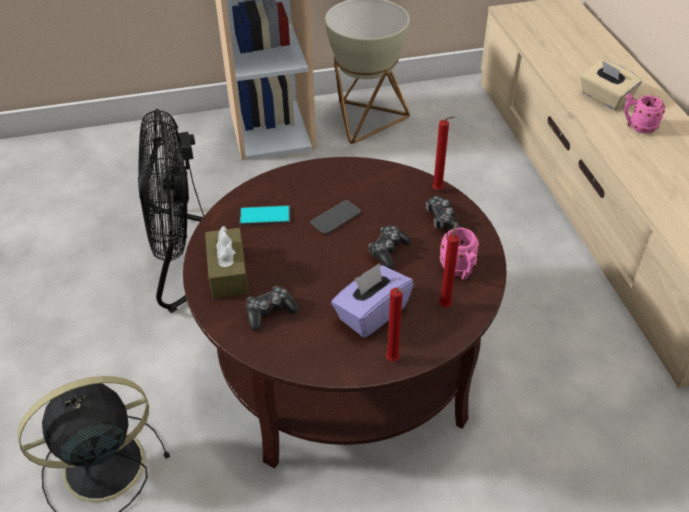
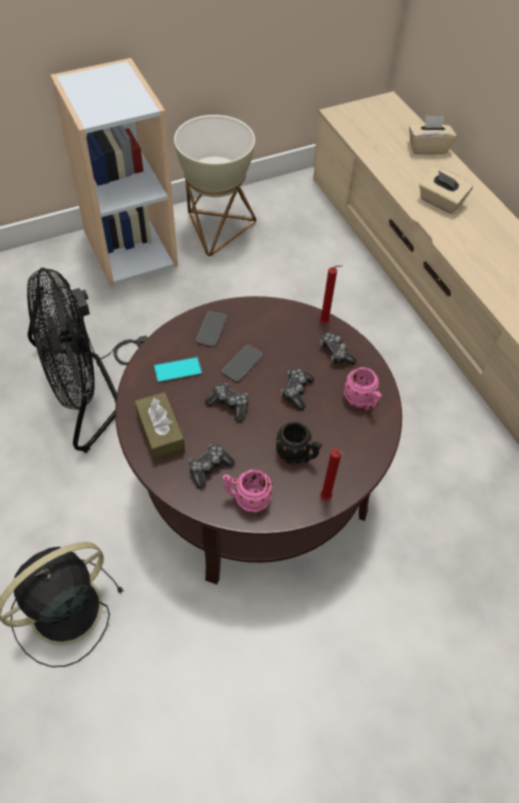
camera: 15 degrees left, 10 degrees up
purple tissue box [331,263,414,338] -> black mug [276,422,322,464]
red candle [439,222,459,307] -> none
pink mug [624,94,665,134] -> pink mug moved to [223,469,273,513]
none -> phone [195,311,227,347]
none -> game controller [205,383,248,422]
none -> beige tissue box [409,116,457,154]

